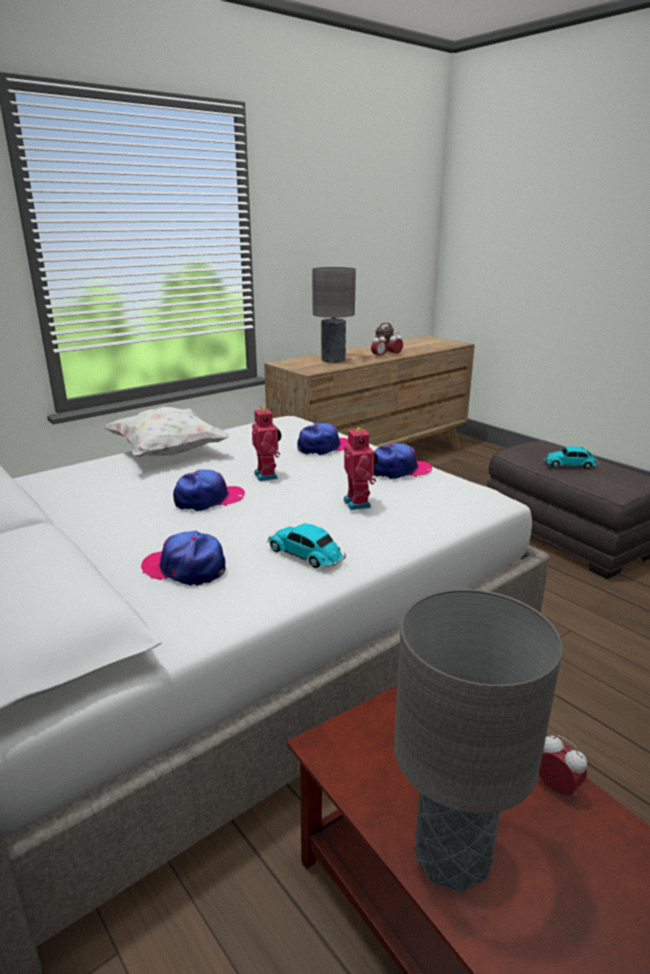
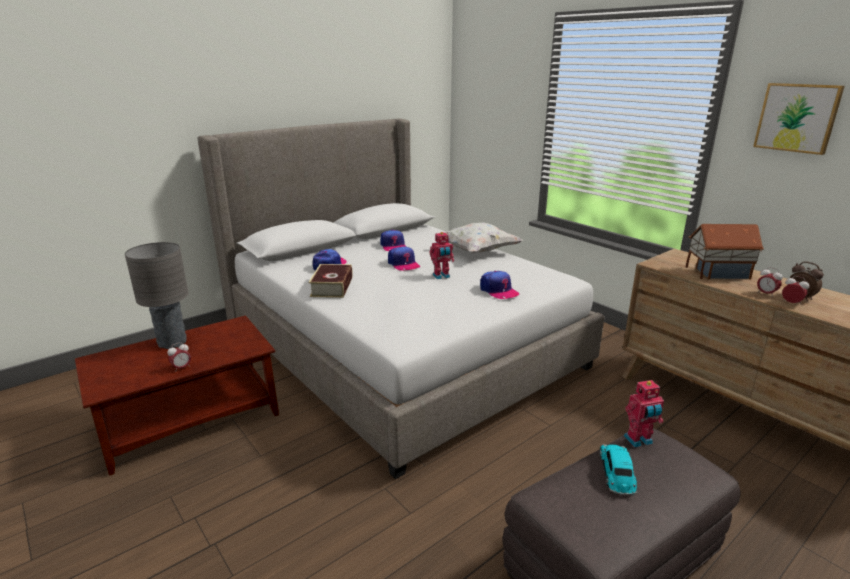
camera: 90 degrees right, 0 degrees up
toy car [267,524,346,568] -> book [309,264,353,298]
grey table lamp [312,267,356,363] -> toy house [686,224,764,280]
toy robot [343,426,378,510] -> toy robot moved to [624,380,664,447]
cap [374,443,432,479] -> cap moved to [380,230,406,251]
none -> picture [753,83,845,155]

